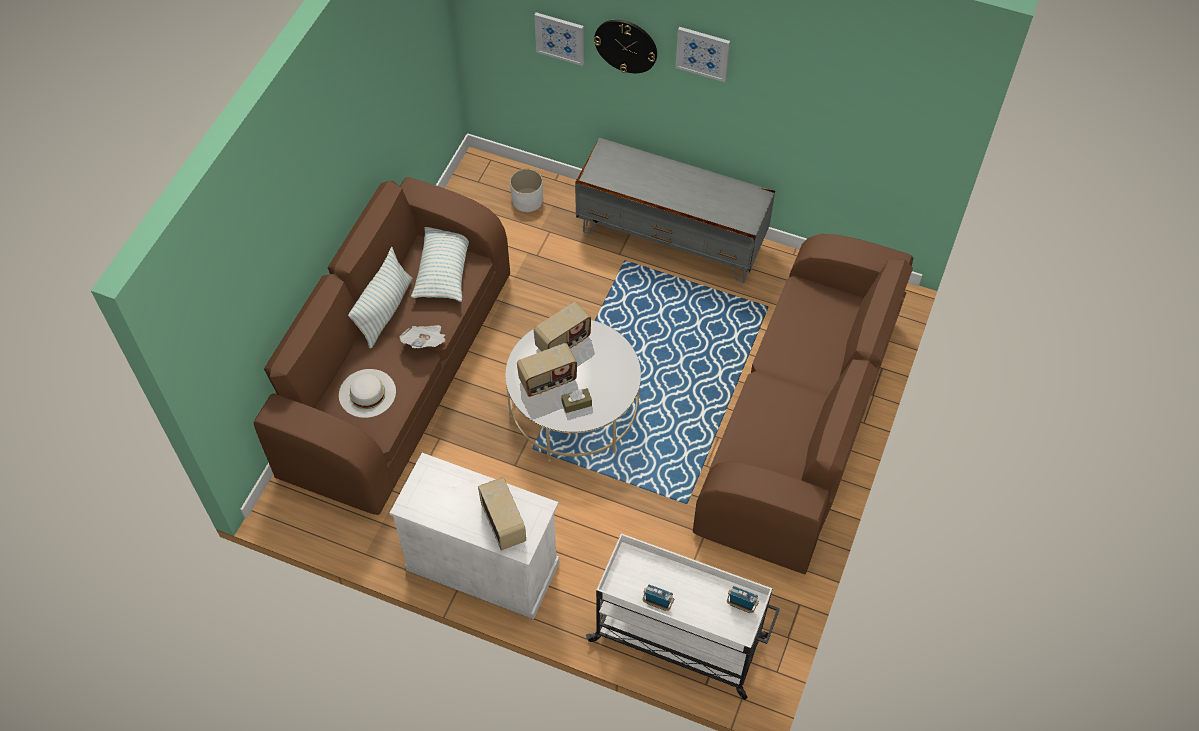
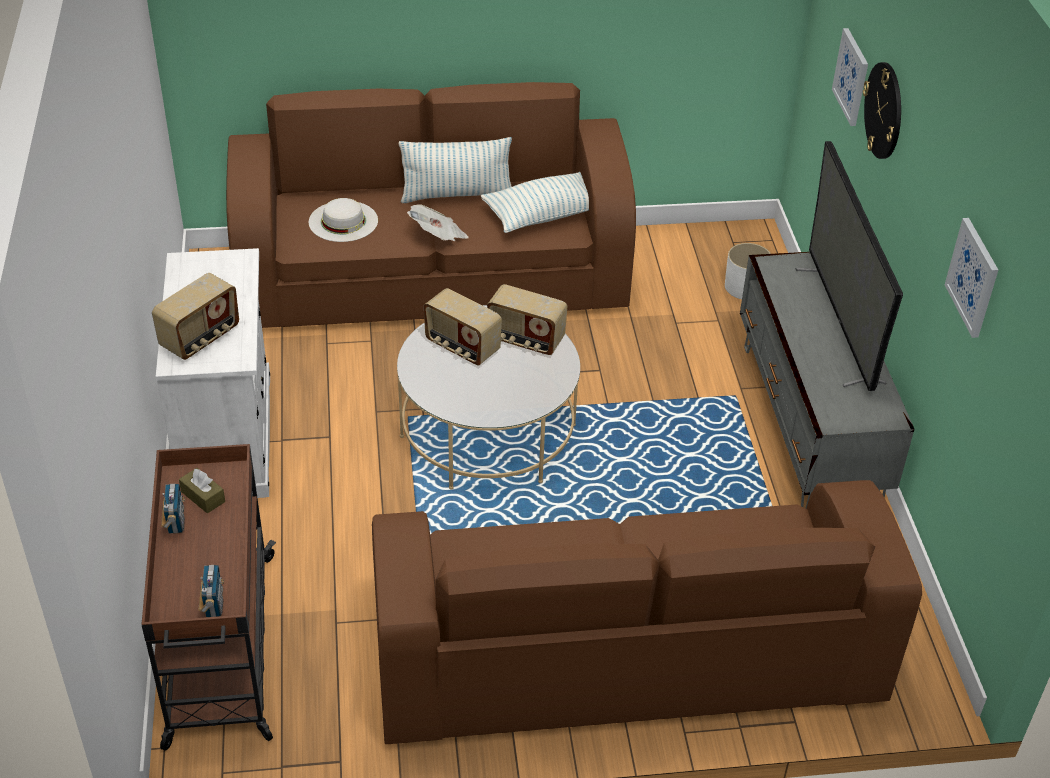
camera: 60 degrees right, 15 degrees down
brown tissue box [561,388,592,413] -> brown tissue box moved to [179,468,225,513]
white cart [586,533,780,700] -> brown cart [141,444,276,751]
picture [675,27,730,82] -> picture moved to [945,218,998,338]
none -> television [796,141,903,391]

